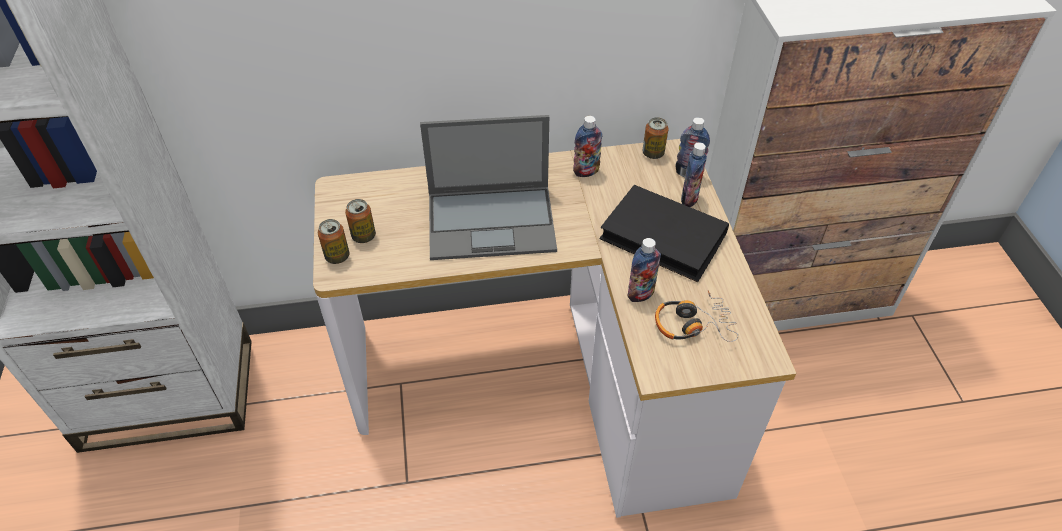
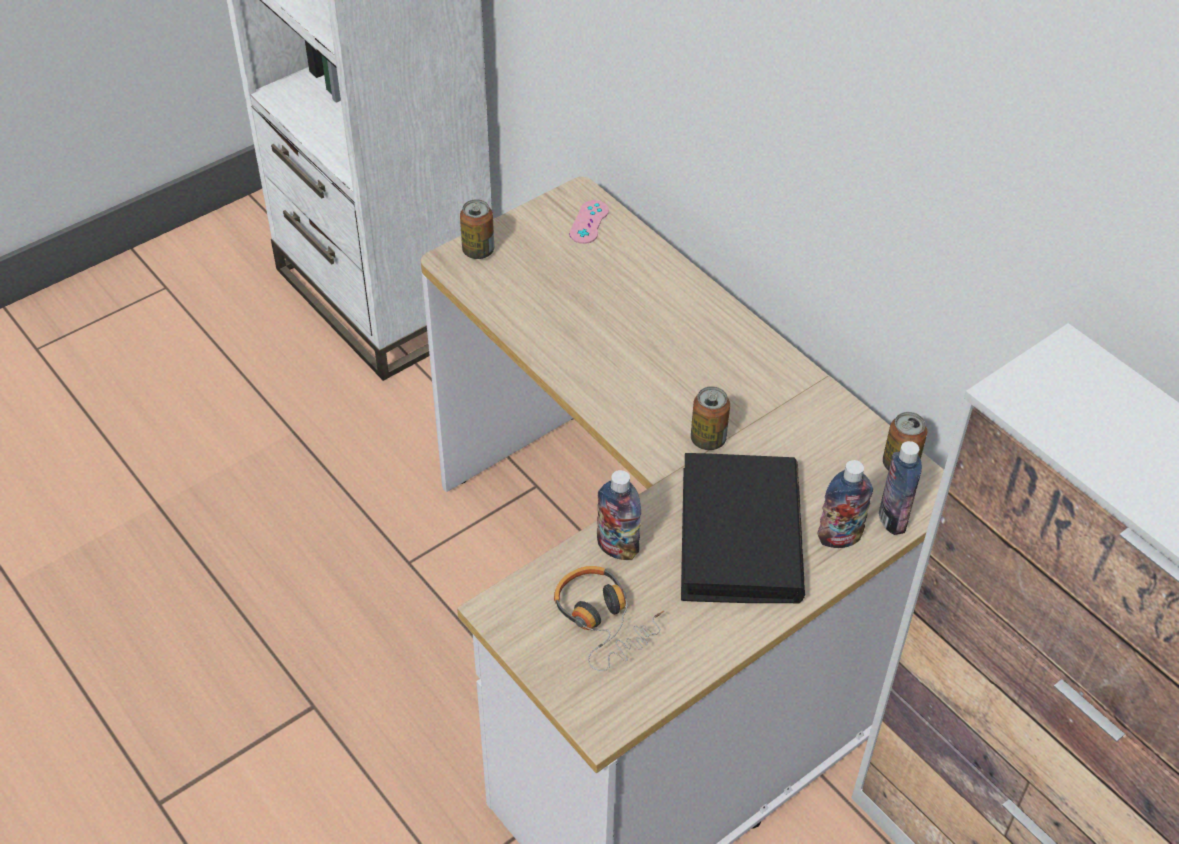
camera: 60 degrees right, 0 degrees up
can [345,199,376,243] -> can moved to [691,386,730,450]
laptop [420,115,557,260] -> none
bottle [573,116,602,177] -> none
none -> pink game controller [569,200,609,244]

